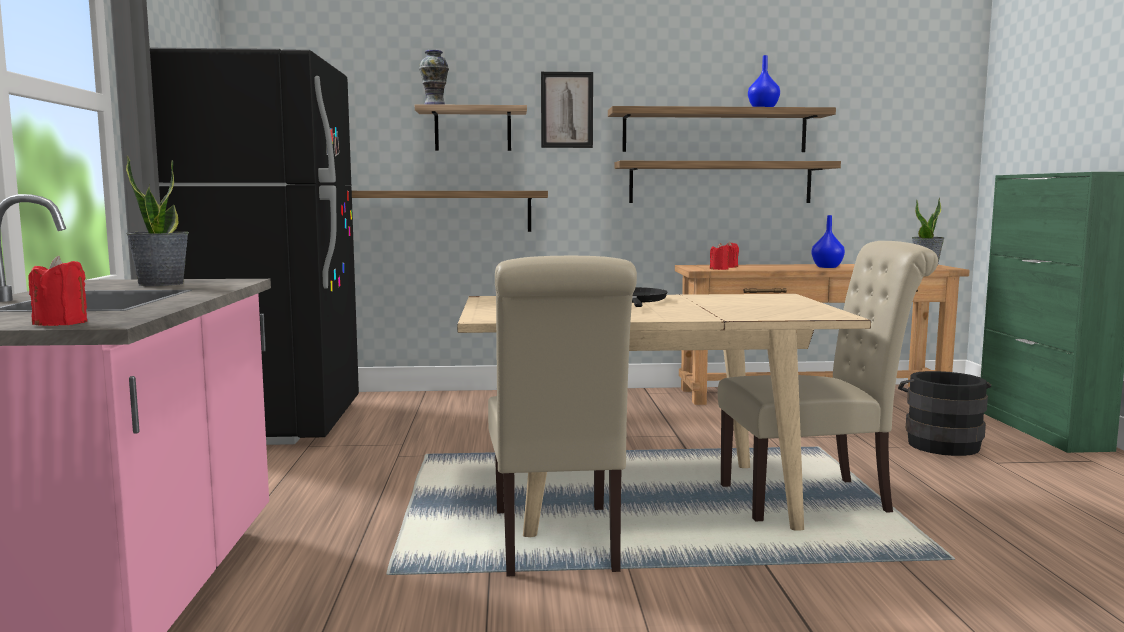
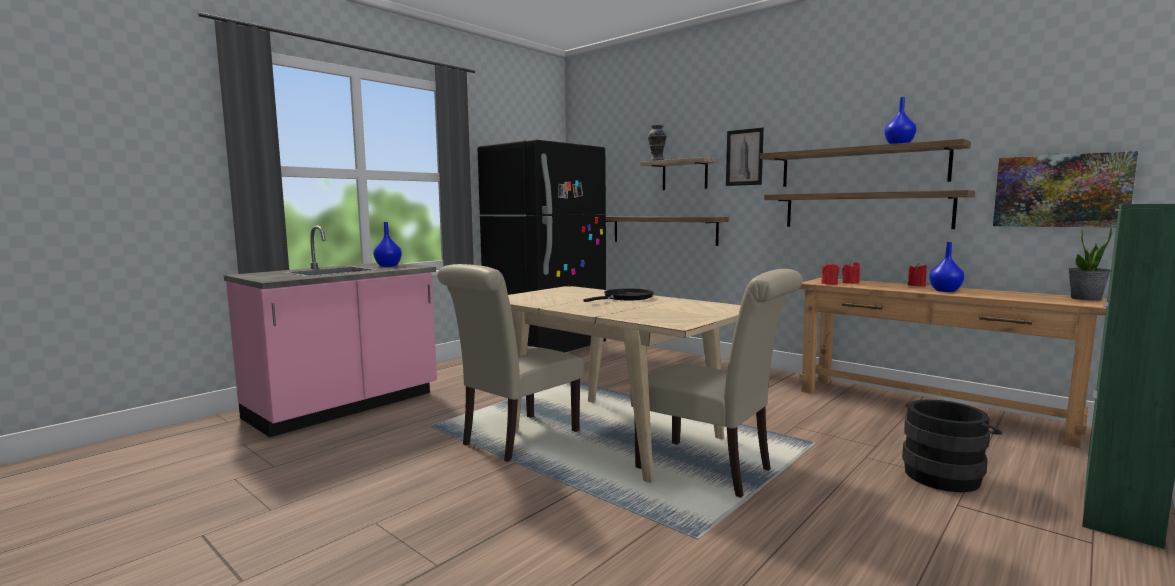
camera: 45 degrees right, 0 degrees up
red candle [29,256,87,326] -> red candle moved to [908,263,927,286]
potted plant [126,155,189,286] -> blue vase [373,222,402,267]
none -> picture [993,151,1138,228]

